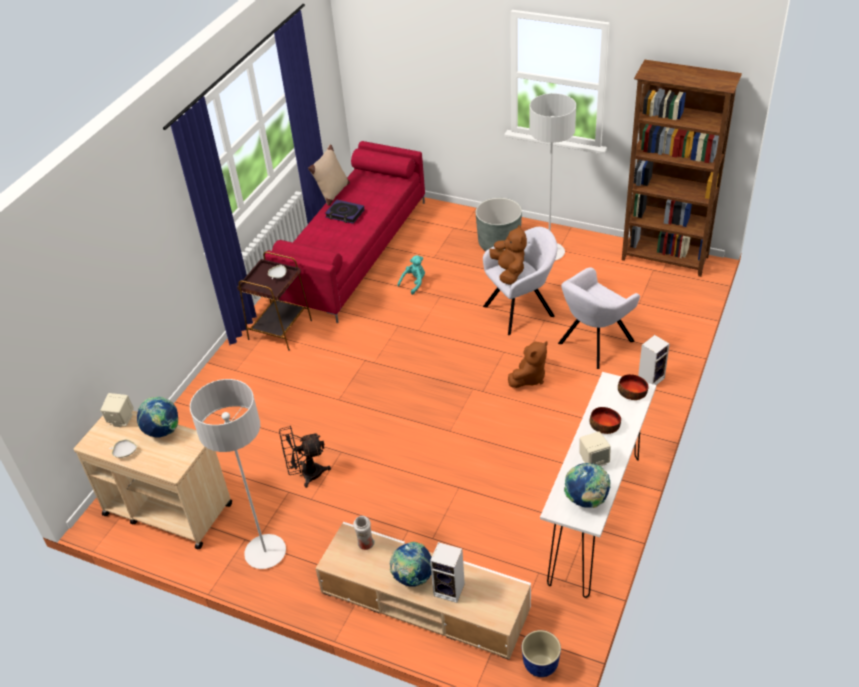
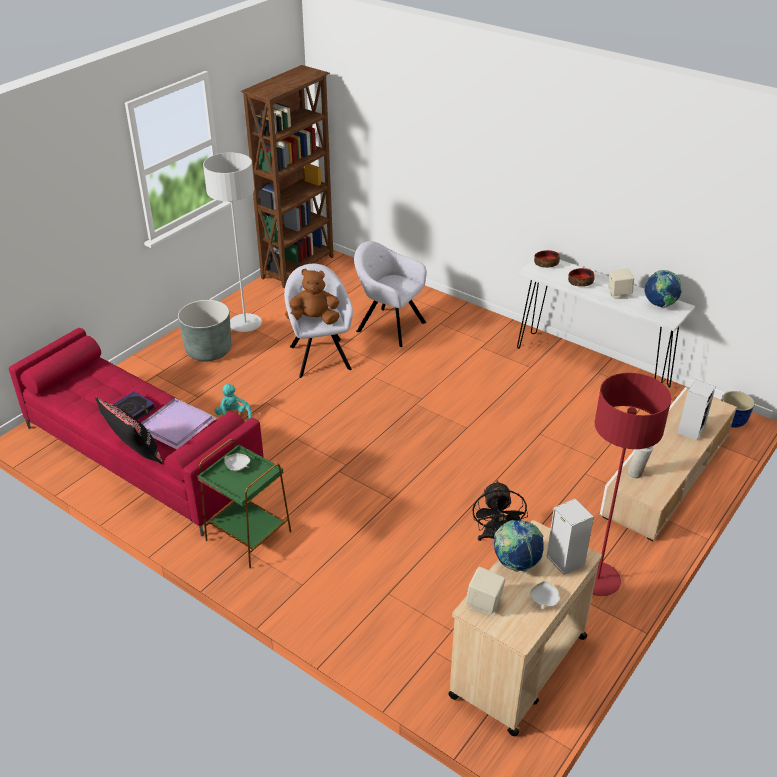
camera: 80 degrees left, 5 degrees down
grey floor lamp [190,379,286,569] -> red floor lamp [592,373,671,596]
brown side table [237,252,312,351] -> green side table [197,439,291,569]
beige pillow [308,144,350,206] -> none
globe [390,542,432,587] -> none
brown plush toy [508,341,548,388] -> none
grey armchair [558,267,640,369] -> grey armchair turned 150 degrees clockwise [354,241,427,347]
speaker [638,335,670,385] -> speaker moved to [547,498,594,575]
none -> black pillow [95,398,163,464]
none -> purple tray [141,398,217,449]

